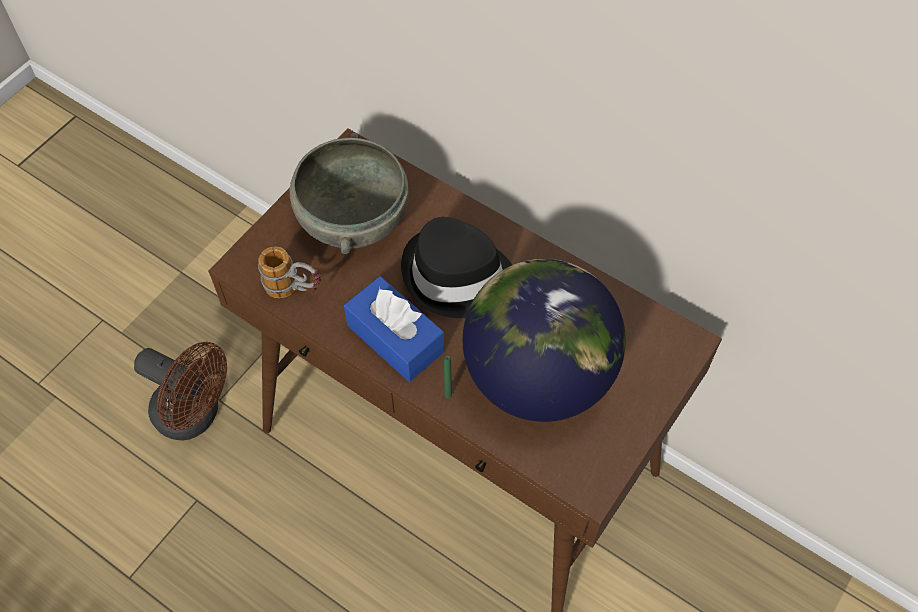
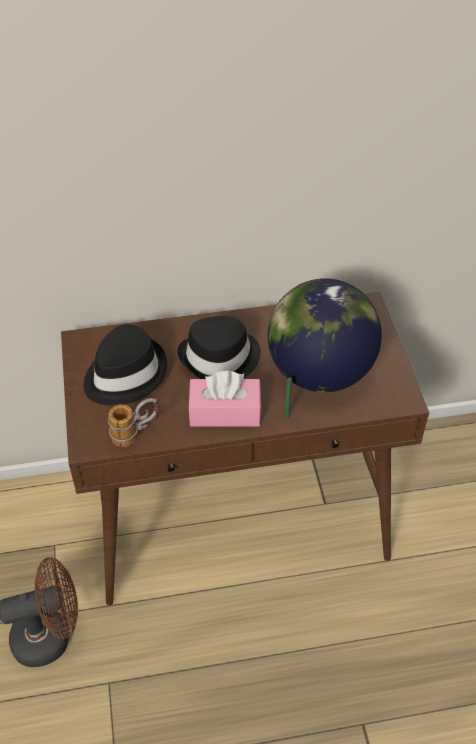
camera: 45 degrees left, 10 degrees down
grey bowl [289,133,409,254] -> black hat [84,324,167,406]
blue tissue box [344,276,444,382] -> pink tissue box [189,371,261,427]

